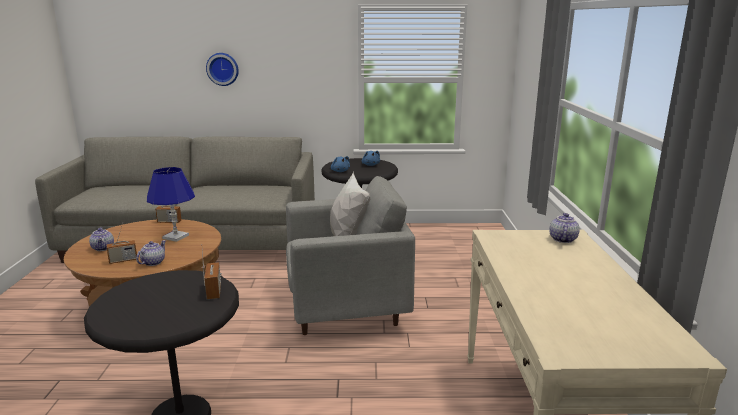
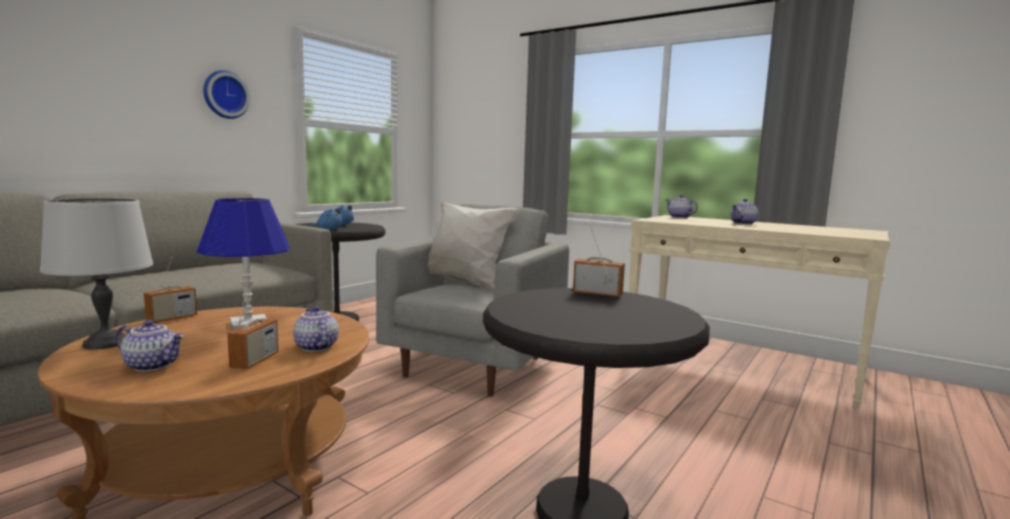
camera: 55 degrees left, 10 degrees down
wall clock [206,53,239,86] -> wall clock moved to [203,70,250,119]
none -> grey table lamp [40,198,153,350]
none -> teapot [731,199,758,225]

